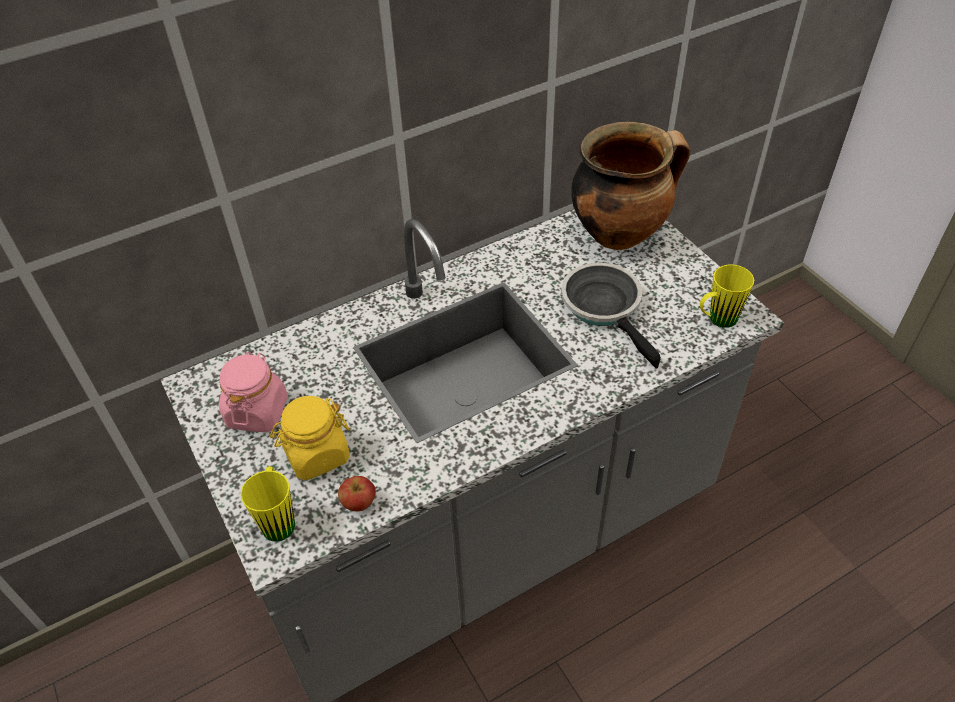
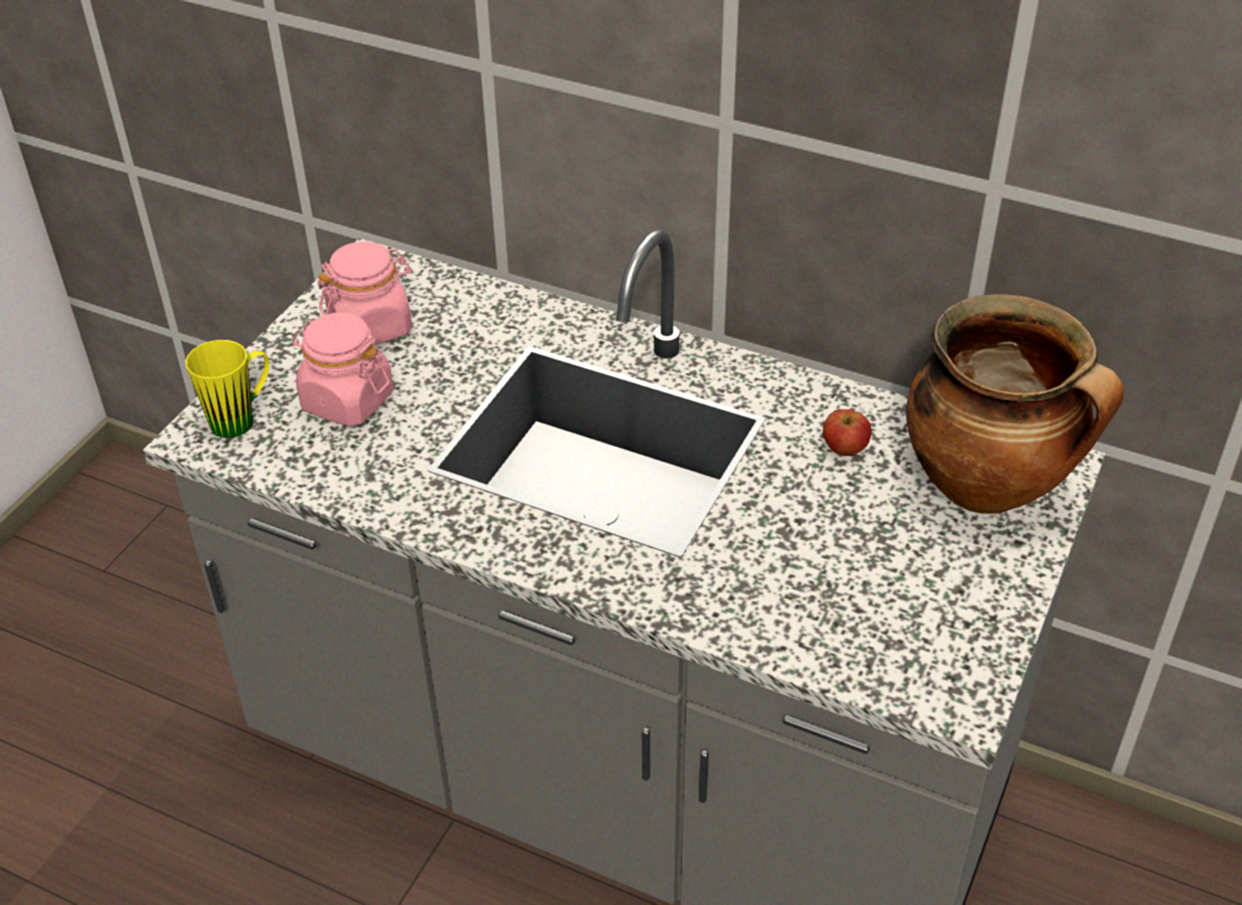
camera: 55 degrees right, 5 degrees down
yellow jar [270,396,350,480] -> pink jar [292,313,394,427]
apple [338,476,376,511] -> apple moved to [823,409,871,456]
frying pan [561,263,661,369] -> none
yellow mug [700,265,754,328] -> none

